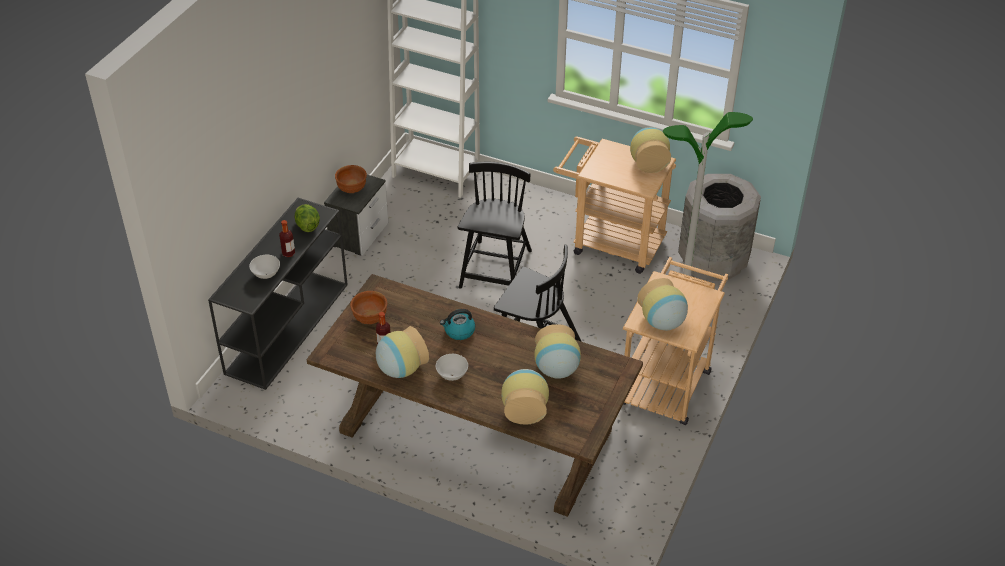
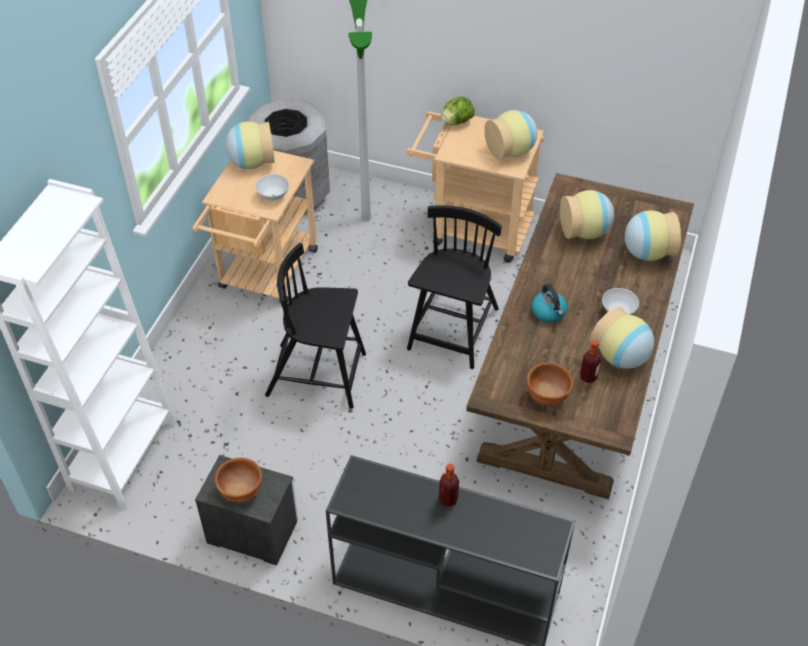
camera: 95 degrees left, 5 degrees up
white bowl [249,255,280,279] -> white bowl moved to [255,174,289,201]
lettuce [294,204,320,232] -> lettuce moved to [441,97,475,125]

